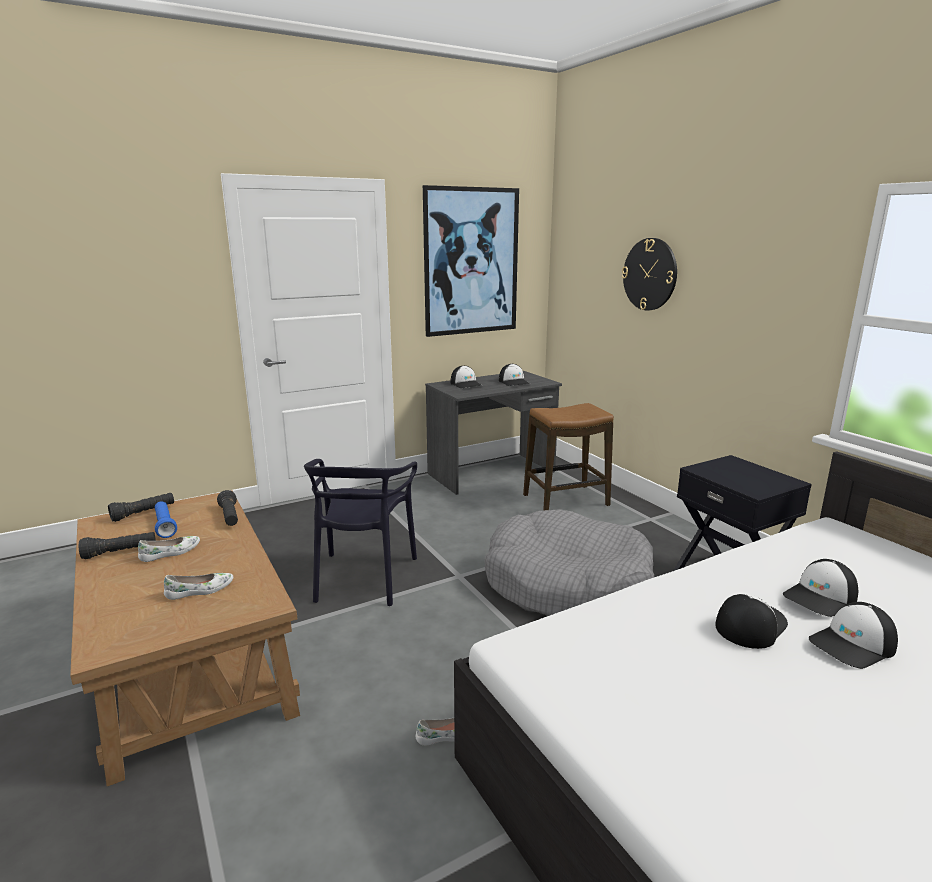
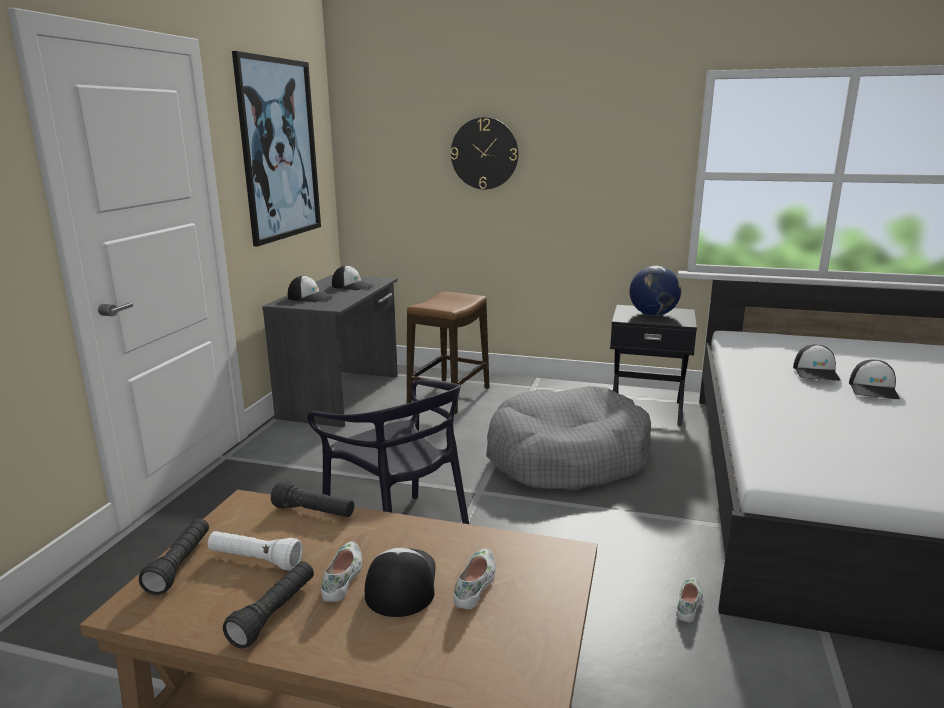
camera: 45 degrees left, 0 degrees up
blue flashlight [155,501,177,538] -> white flashlight [208,531,303,571]
cap [715,594,788,649] -> cap moved to [365,548,436,617]
none -> globe [630,266,681,316]

